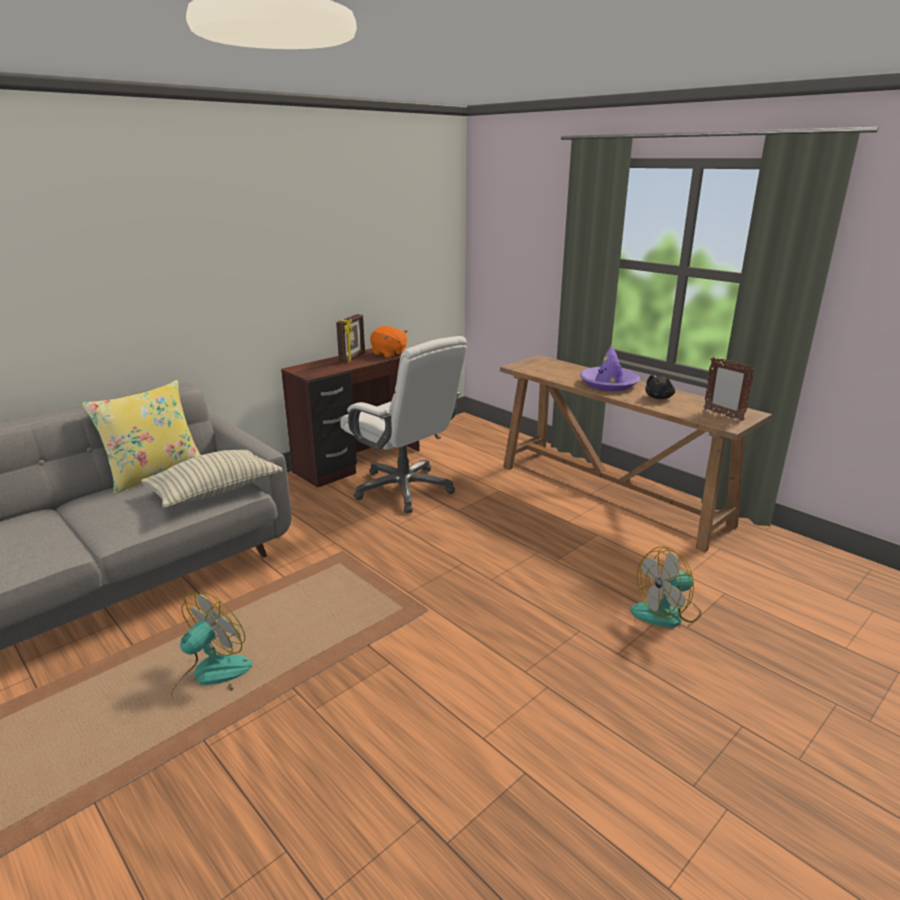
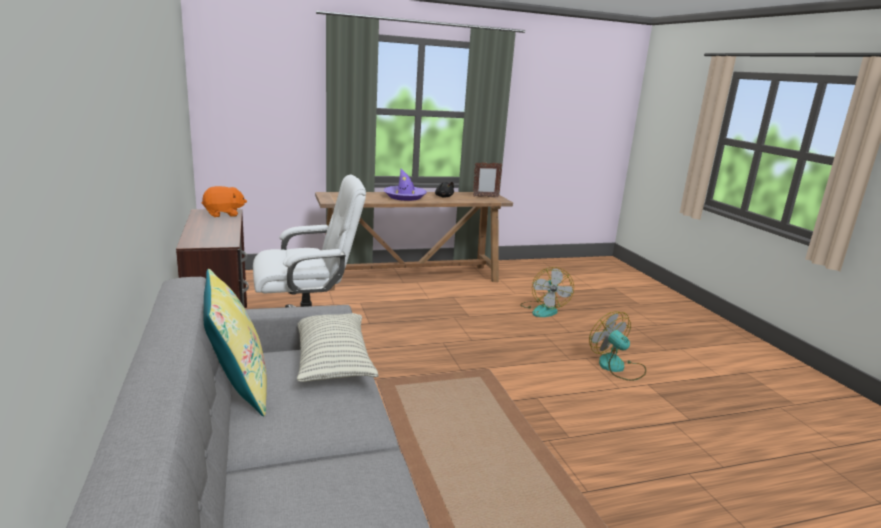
camera: 65 degrees left, 5 degrees down
fan [171,591,253,705] -> fan moved to [589,311,646,381]
picture frame [336,314,365,363] -> none

